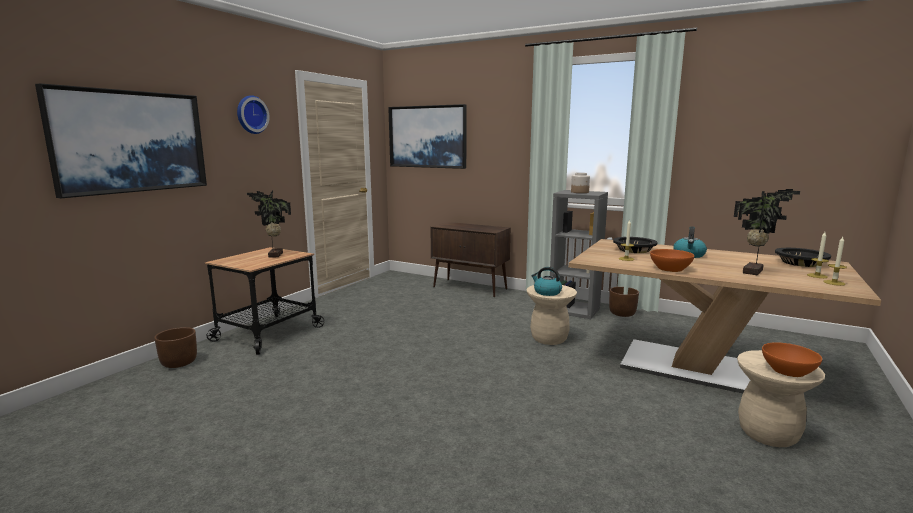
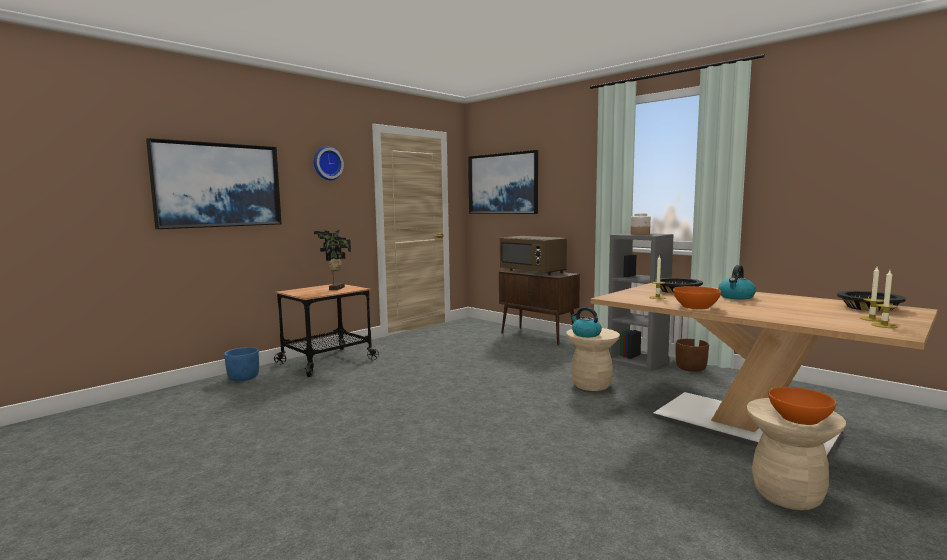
camera: 15 degrees right, 5 degrees down
brown planter [154,327,197,368] -> blue planter [224,347,259,381]
potted plant [734,189,800,275] -> none
none -> brown microwave [500,236,567,275]

